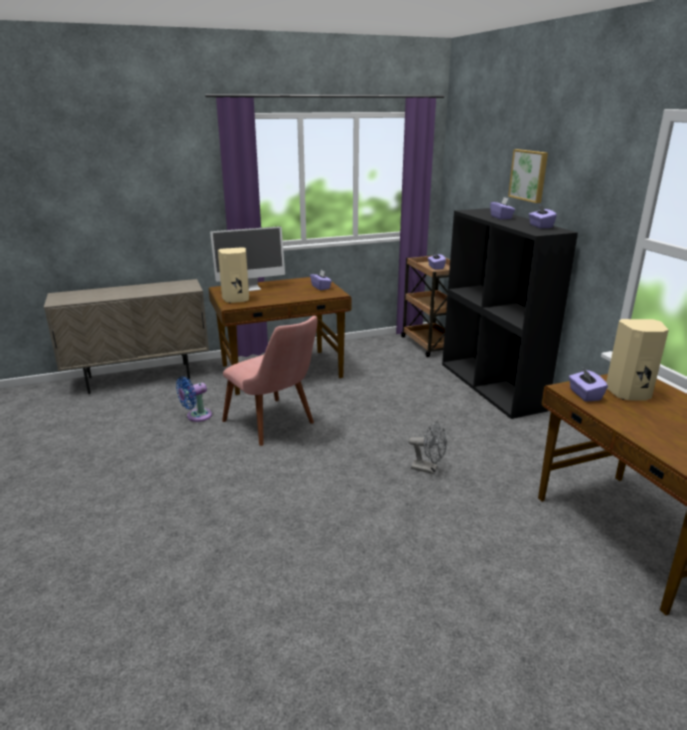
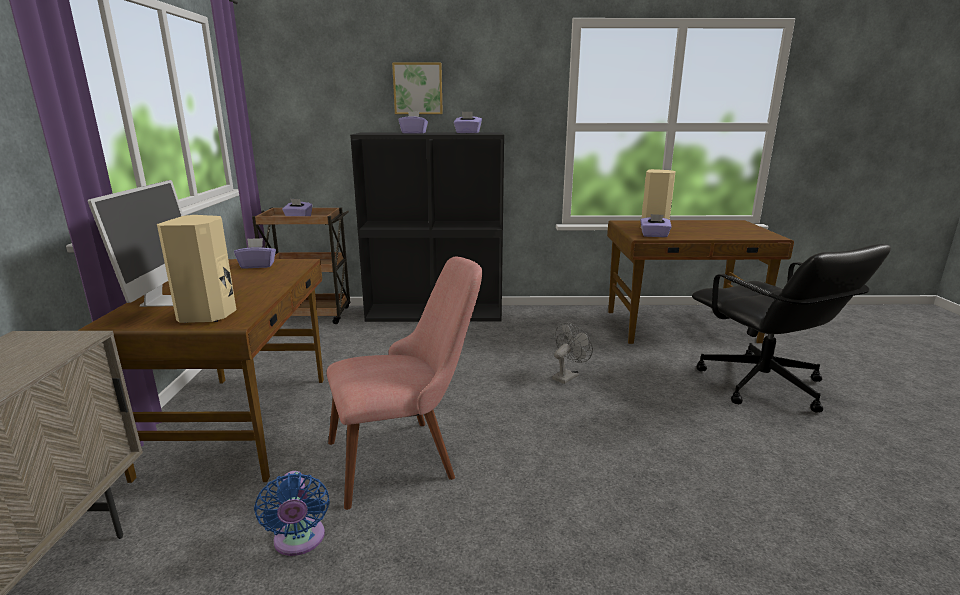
camera: 70 degrees left, 5 degrees down
none -> black office chair [692,244,891,413]

